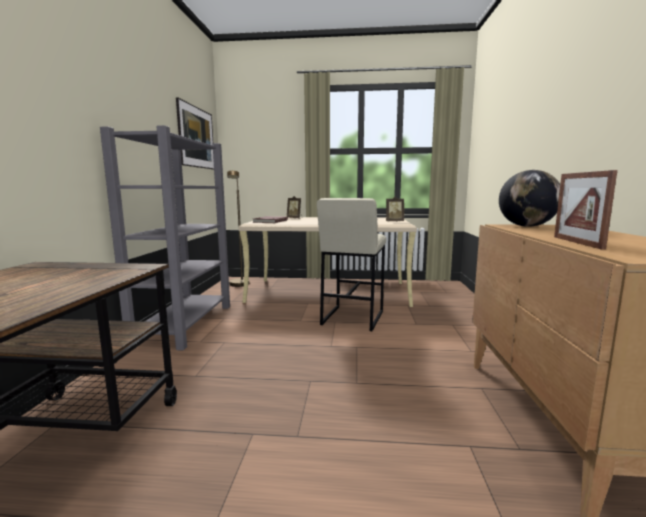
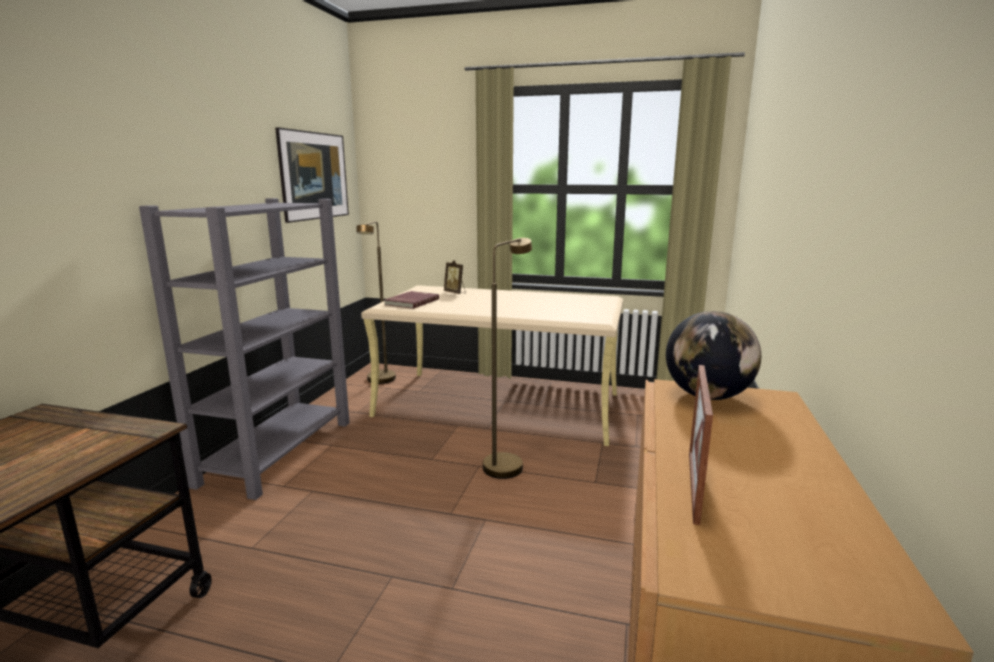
camera: 10 degrees right, 5 degrees up
beige stool [317,198,386,331] -> brown floor lamp [483,238,532,479]
picture frame [386,196,404,221] -> none

